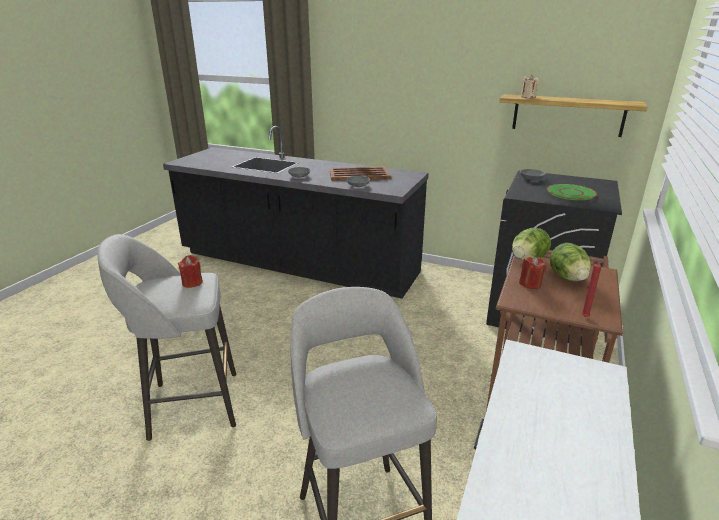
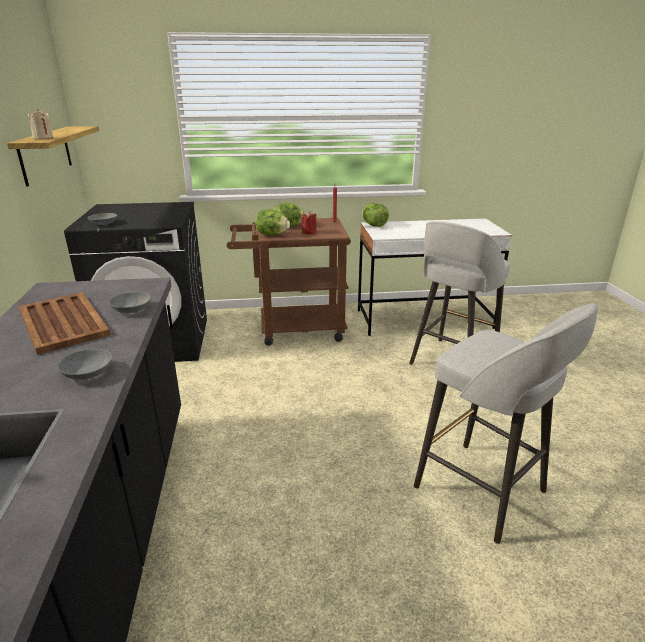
camera: 120 degrees left, 0 degrees up
red candle [178,255,203,288] -> none
green plate [547,184,597,200] -> none
none -> lettuce [362,203,389,227]

